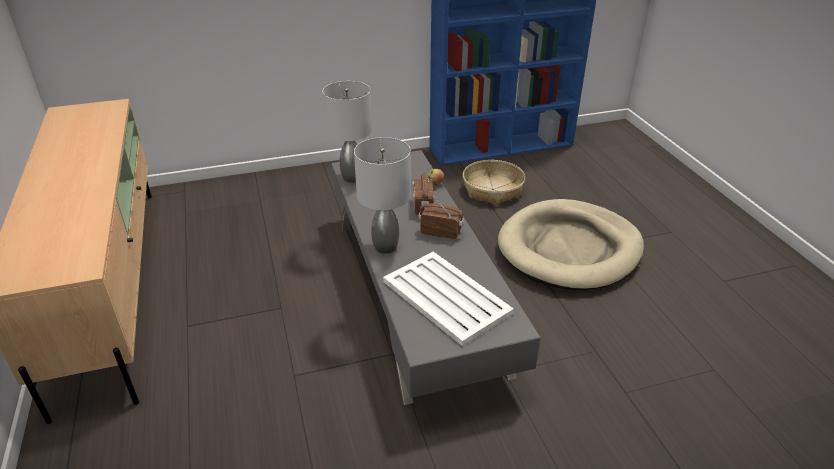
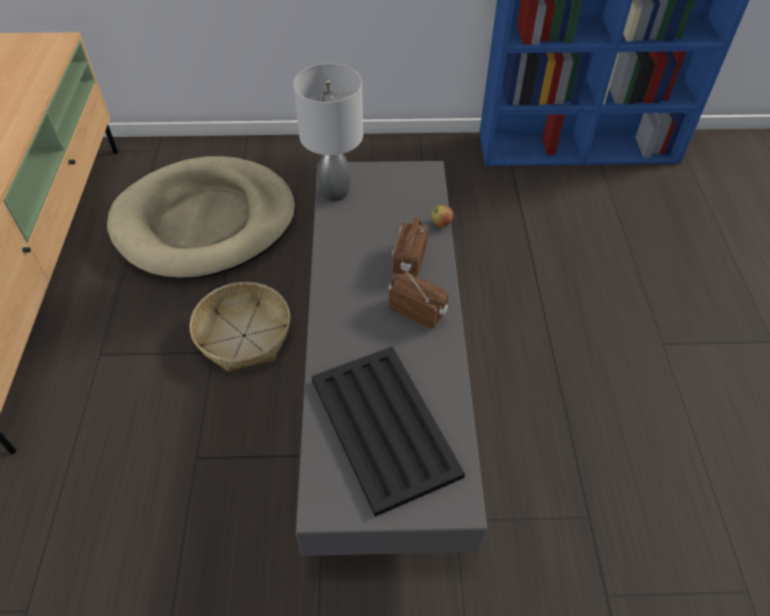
camera: 15 degrees right, 15 degrees up
grey table lamp [354,137,411,253] -> none
white tray [383,252,514,346] -> black tray [312,346,465,517]
basket [463,160,525,205] -> basket moved to [189,282,291,372]
beige dog bed [498,199,644,290] -> beige dog bed moved to [107,156,295,279]

